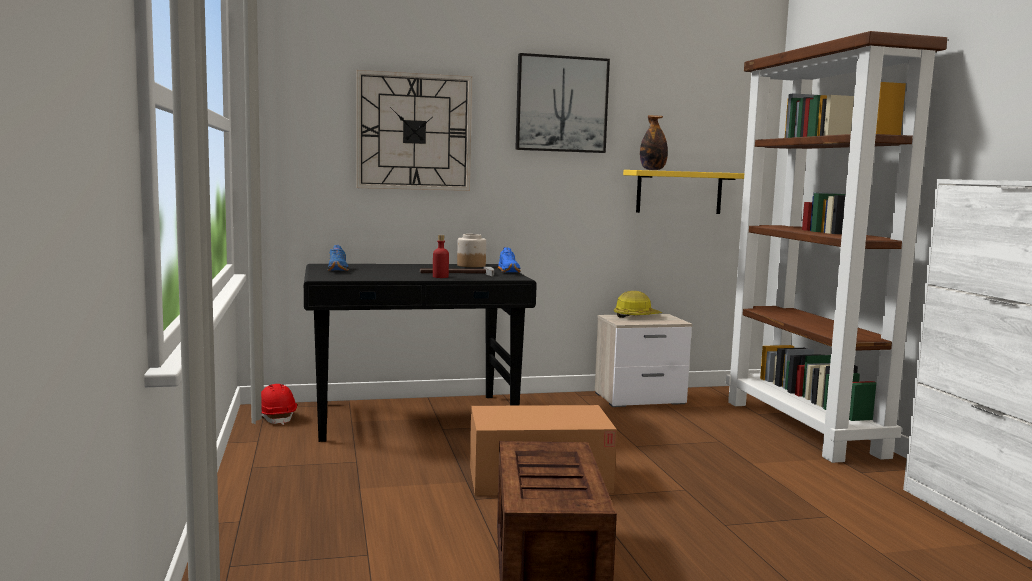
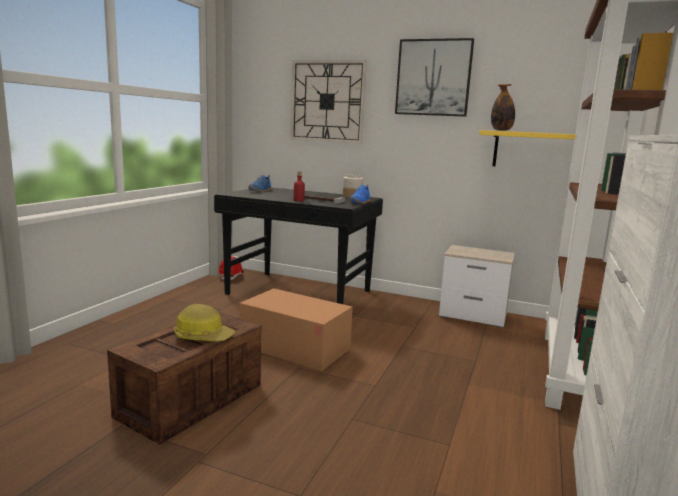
camera: 35 degrees right, 5 degrees up
hard hat [614,291,662,318] -> hard hat moved to [174,304,235,341]

